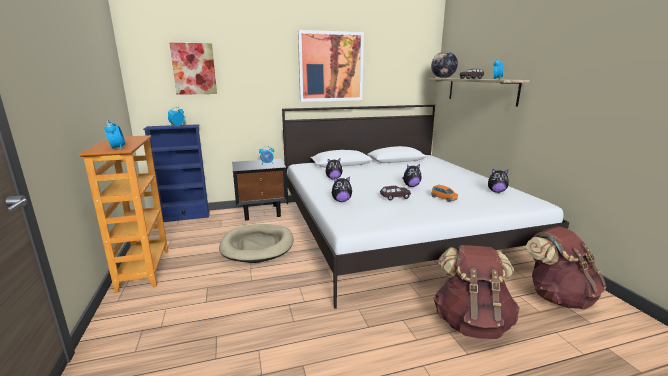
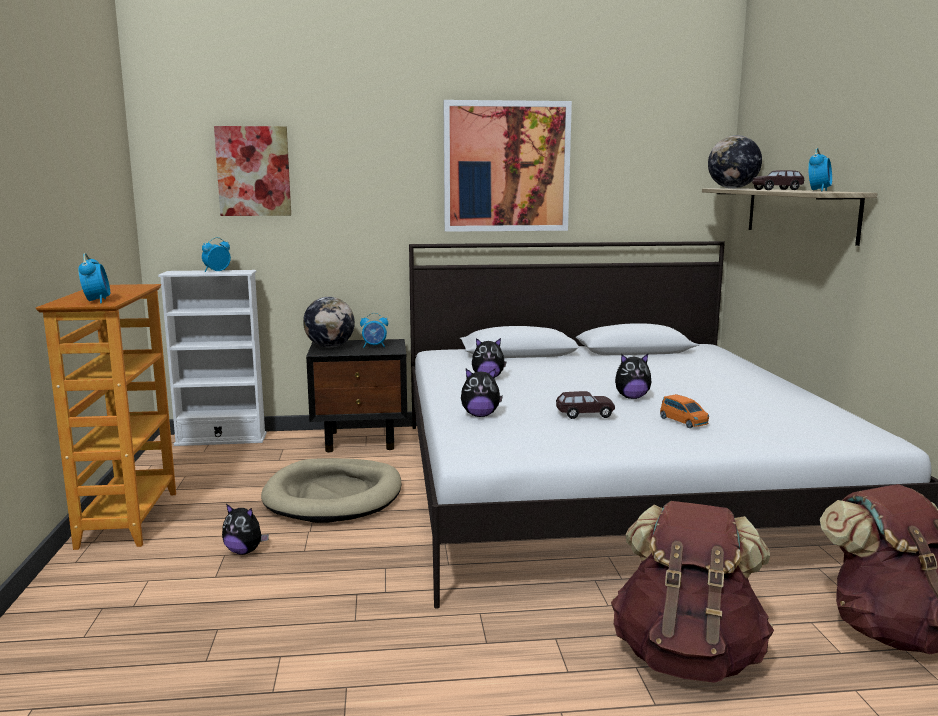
camera: 10 degrees right, 5 degrees down
blue bookcase [143,124,210,222] -> white bookcase [158,270,267,446]
plush toy [488,169,509,193] -> plush toy moved to [222,504,269,555]
none -> globe [303,297,355,348]

